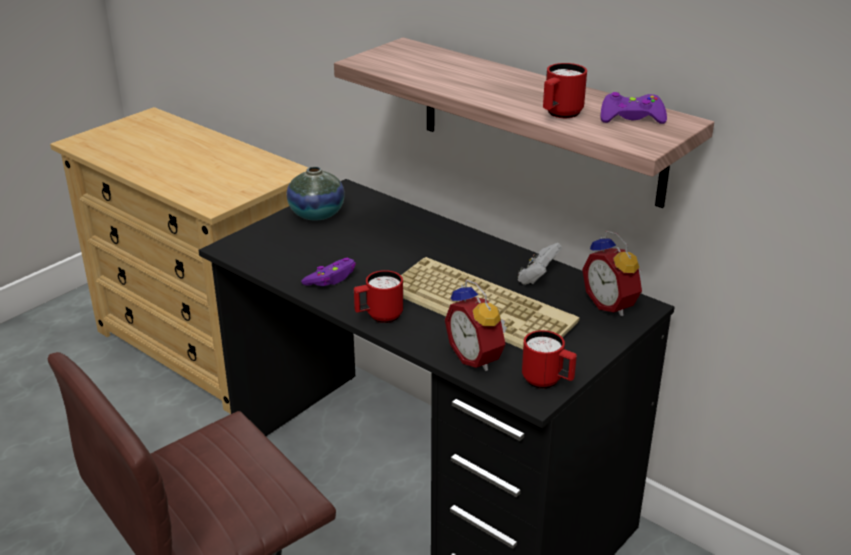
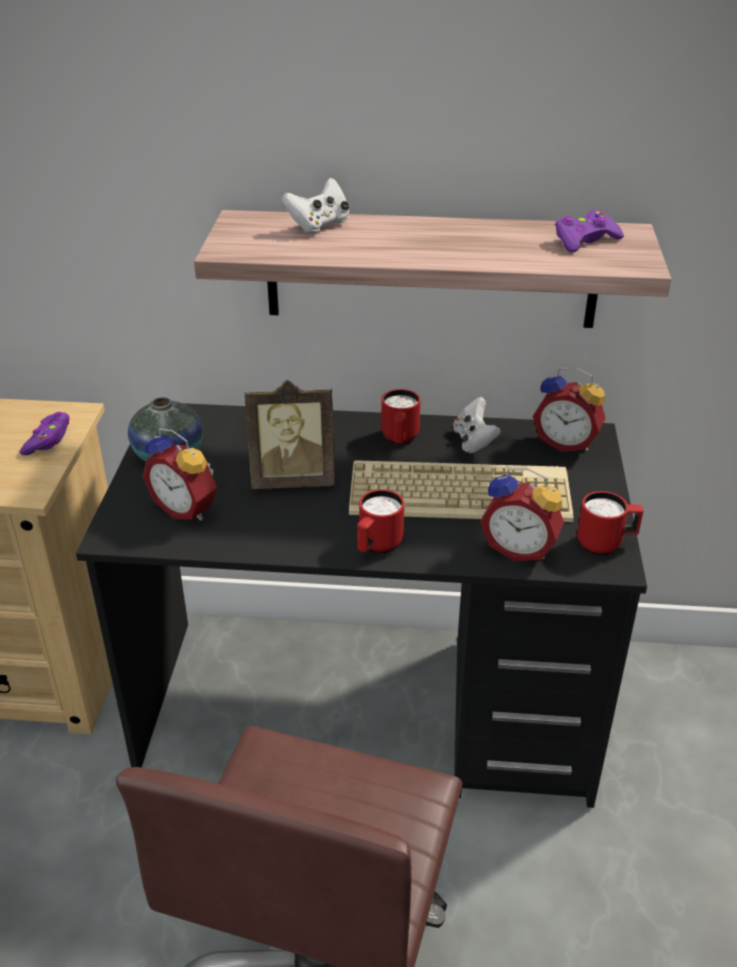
camera: 35 degrees left, 5 degrees up
purple game controller [301,258,356,286] -> purple game controller moved to [20,412,70,455]
red mug [543,63,587,118] -> red mug moved to [381,389,420,444]
none -> alarm clock [143,428,217,521]
none -> picture frame [245,380,335,489]
none -> white game controller [282,177,349,233]

